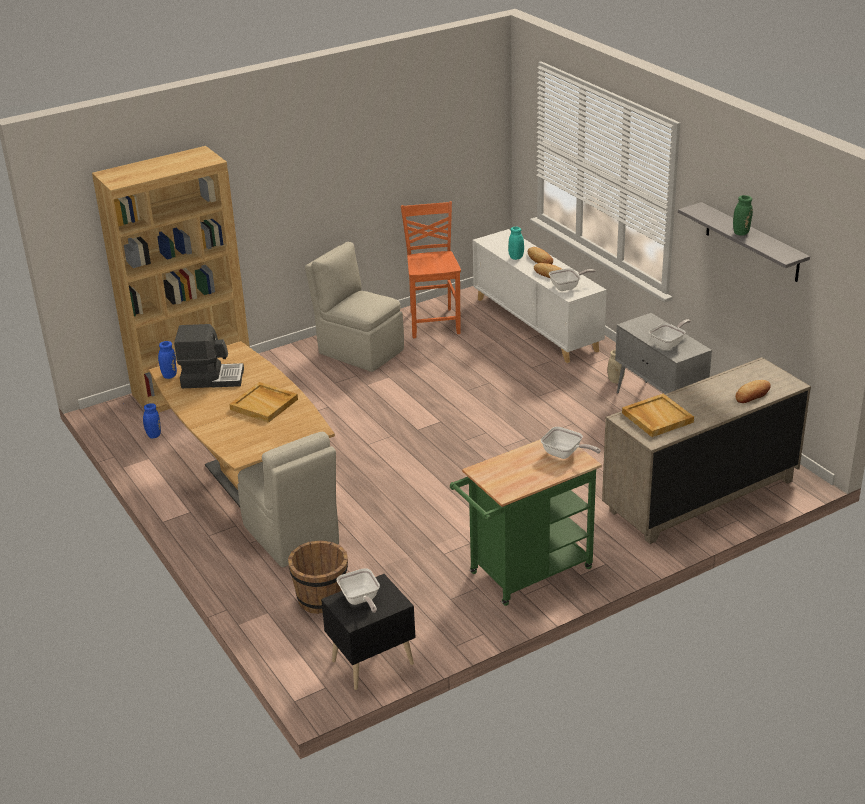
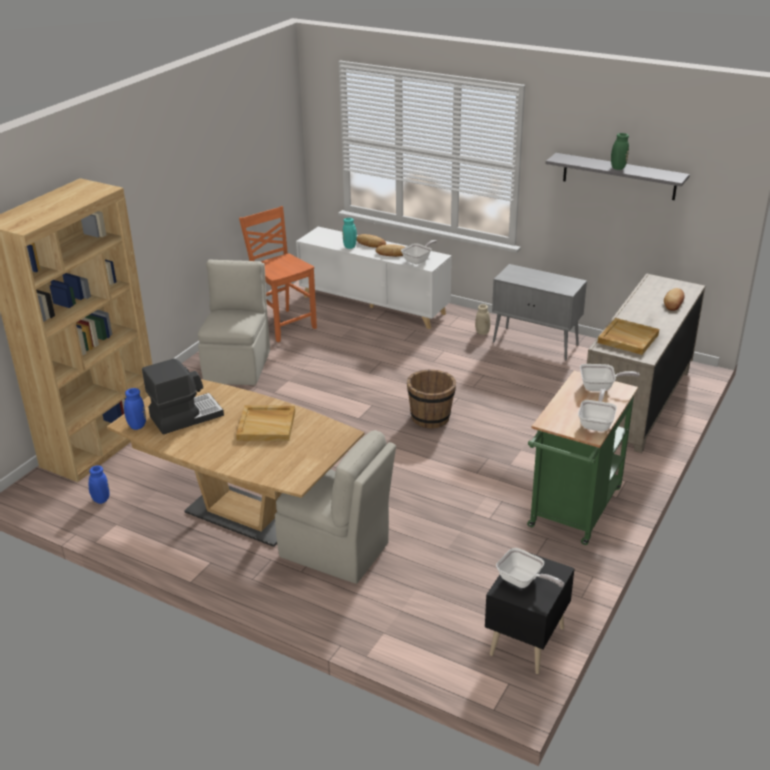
camera: 30 degrees left, 0 degrees up
brown bucket [288,540,348,614] -> brown bucket moved to [407,370,456,429]
beige chair [305,242,404,372] -> beige chair turned 90 degrees clockwise [198,259,270,385]
frying pan [649,319,691,350] -> frying pan moved to [578,388,617,431]

